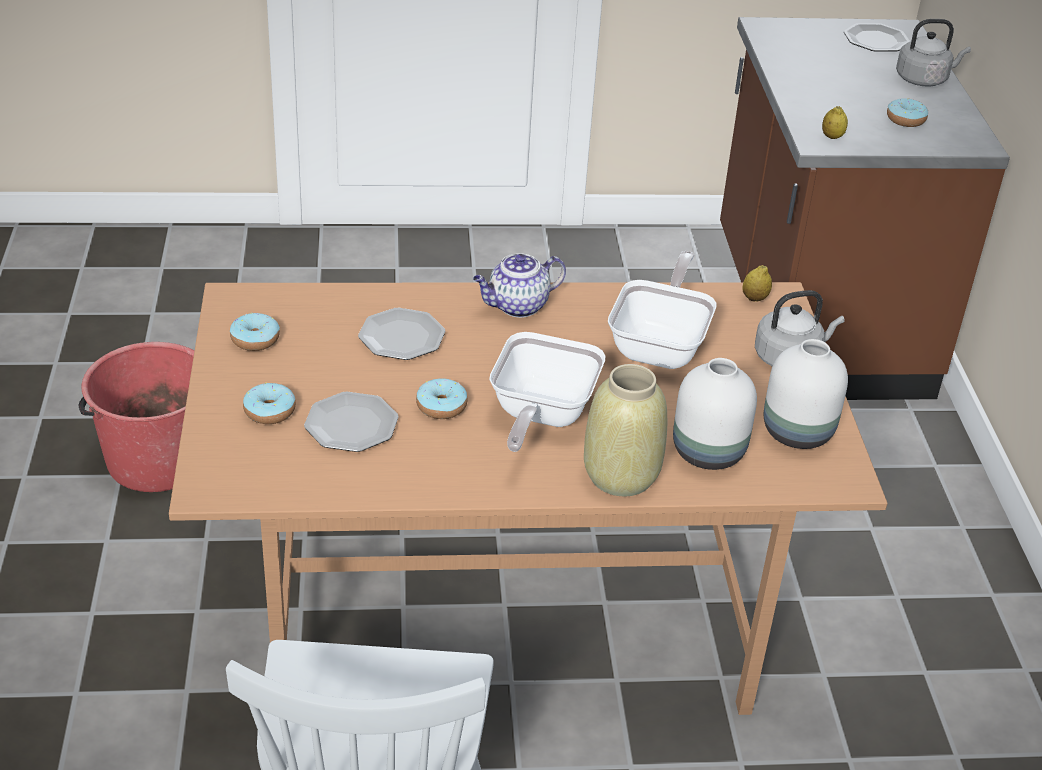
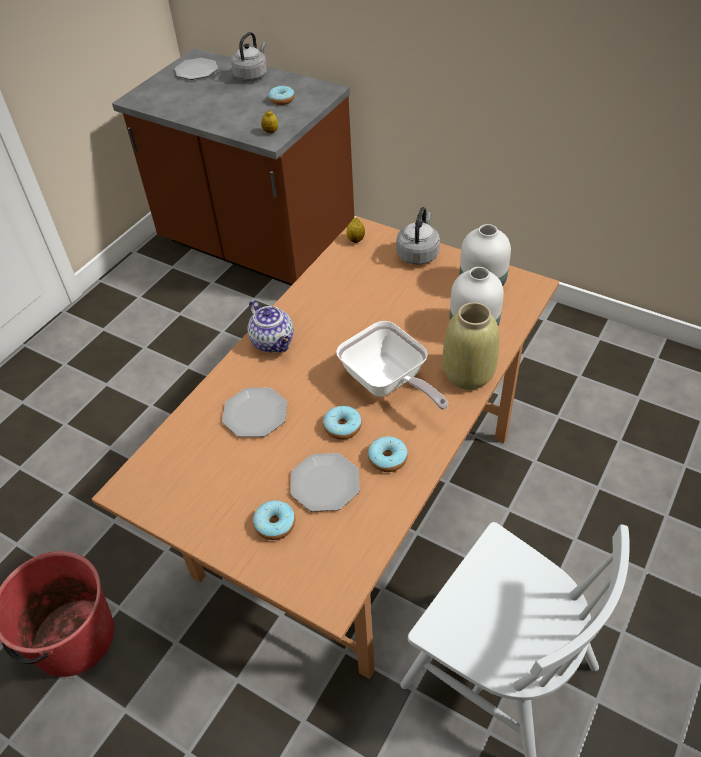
camera: 50 degrees left, 10 degrees up
donut [230,313,280,351] -> donut moved to [368,436,408,472]
teapot [473,253,566,318] -> teapot turned 45 degrees counterclockwise [248,300,294,352]
frying pan [608,251,717,369] -> none

